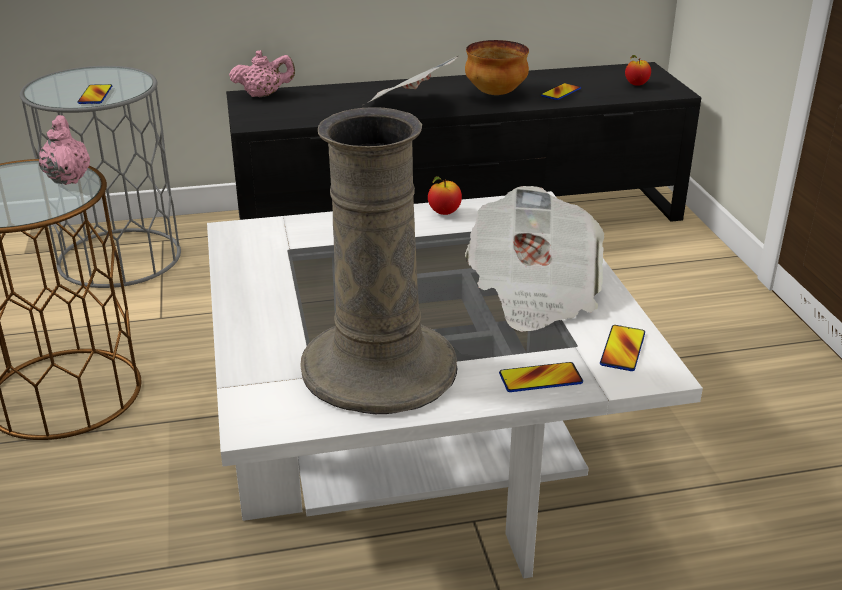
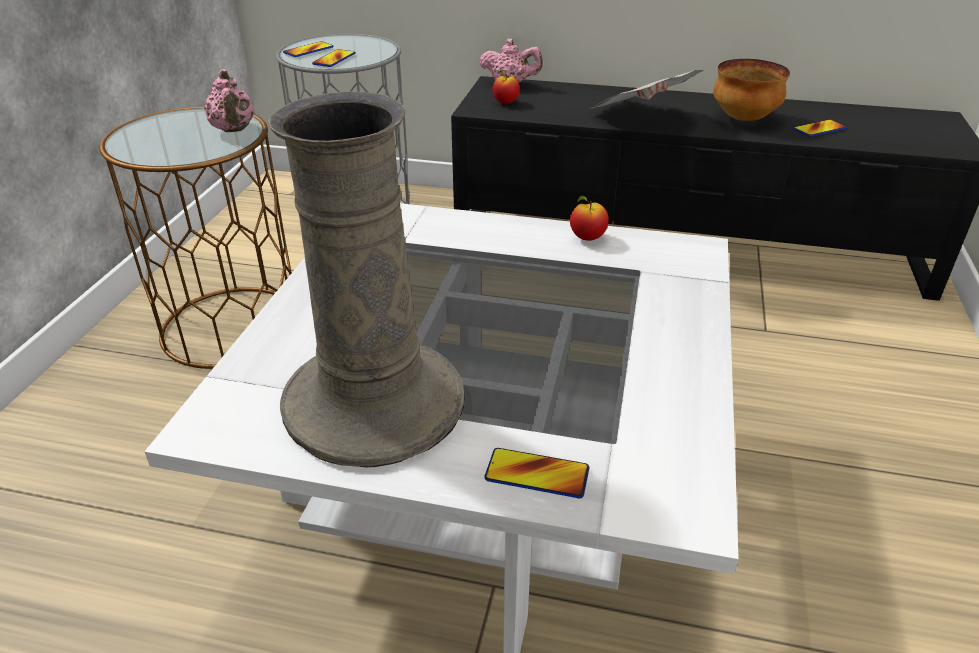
camera: 25 degrees right, 5 degrees up
pink teapot [39,115,90,185] -> pink teapot turned 150 degrees clockwise [204,69,254,132]
newspaper [465,186,604,332] -> none
phone [600,325,645,371] -> phone moved to [283,41,333,57]
apple [625,55,651,86] -> apple moved to [493,70,519,104]

